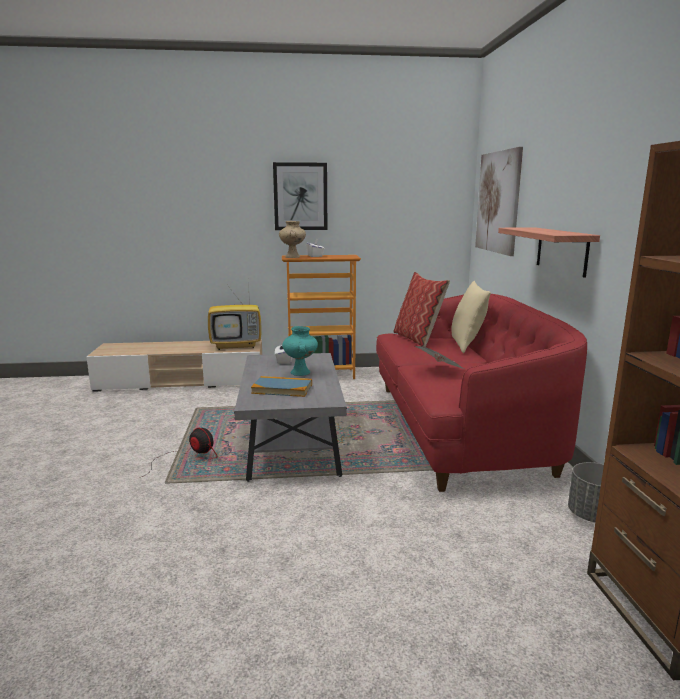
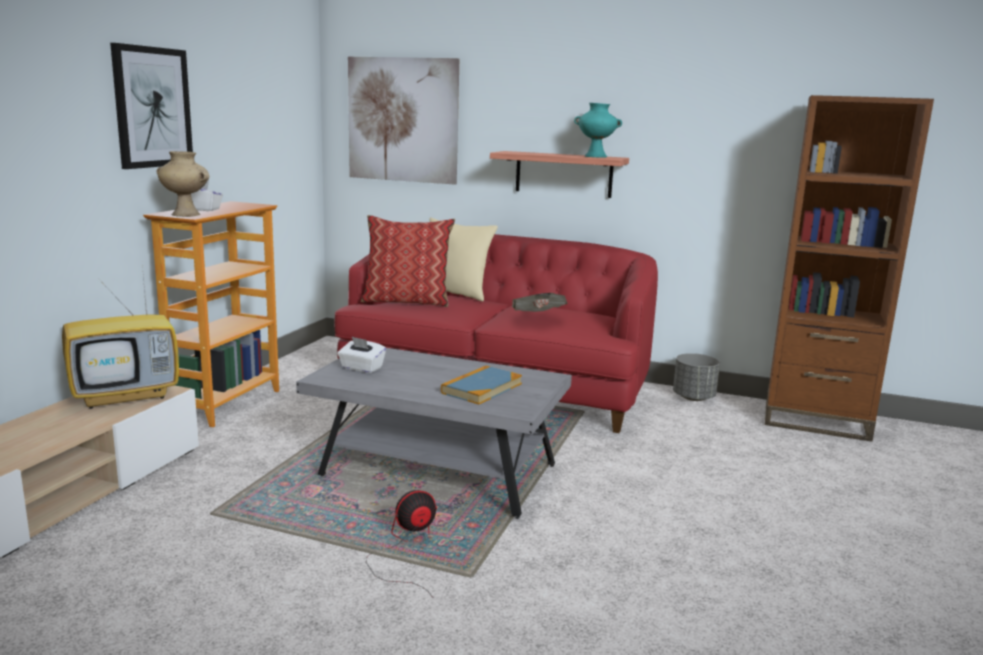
camera: 65 degrees left, 0 degrees up
television [208,280,261,350] -> television turned 45 degrees clockwise [62,265,179,409]
turquoise vase [282,326,318,376] -> turquoise vase moved to [574,103,622,158]

